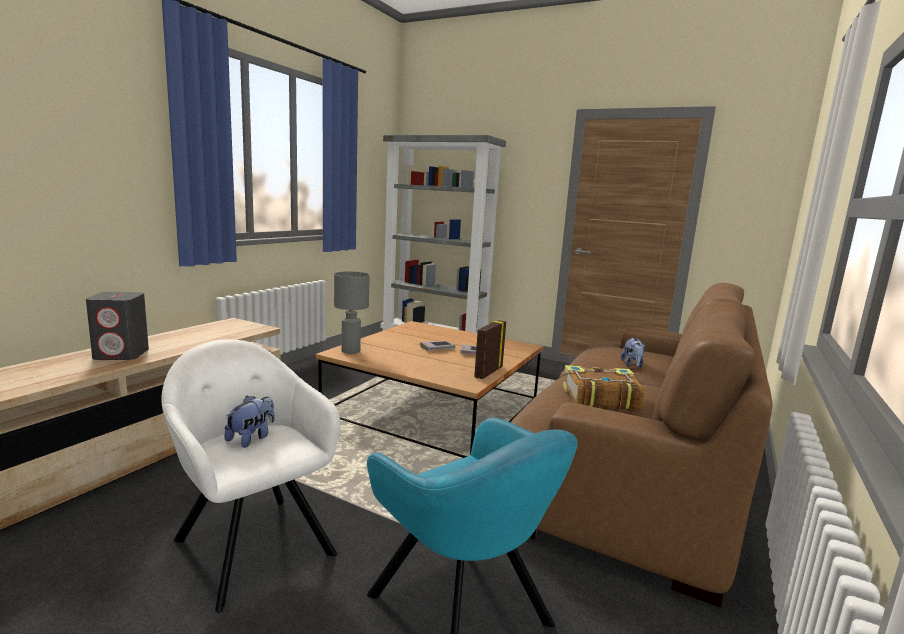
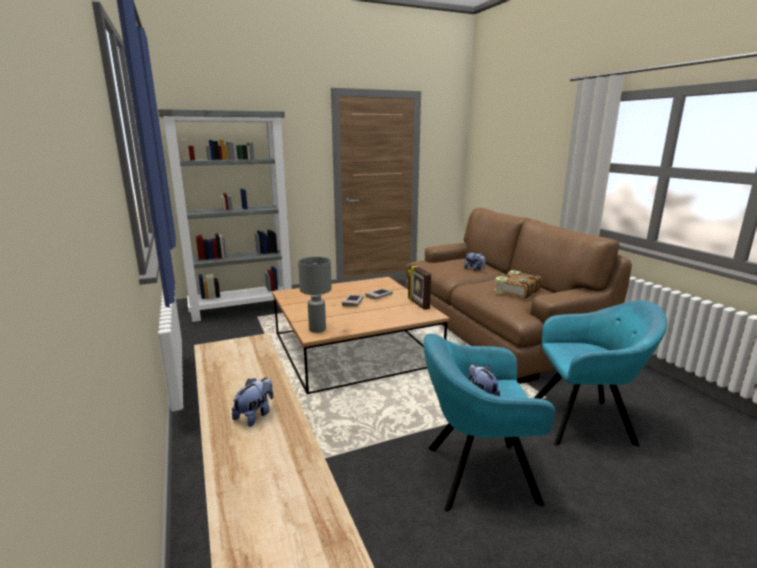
camera: 50 degrees left, 5 degrees up
grey speaker [86,292,149,360] -> plush toy [232,377,273,427]
white armchair [162,339,340,613] -> turquoise armchair [423,334,556,511]

